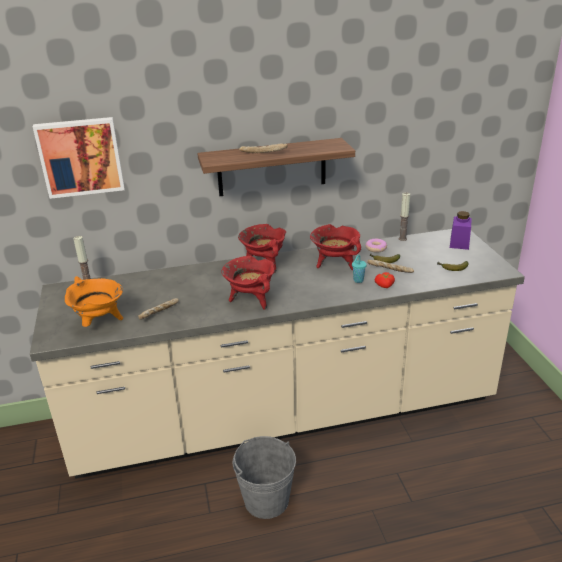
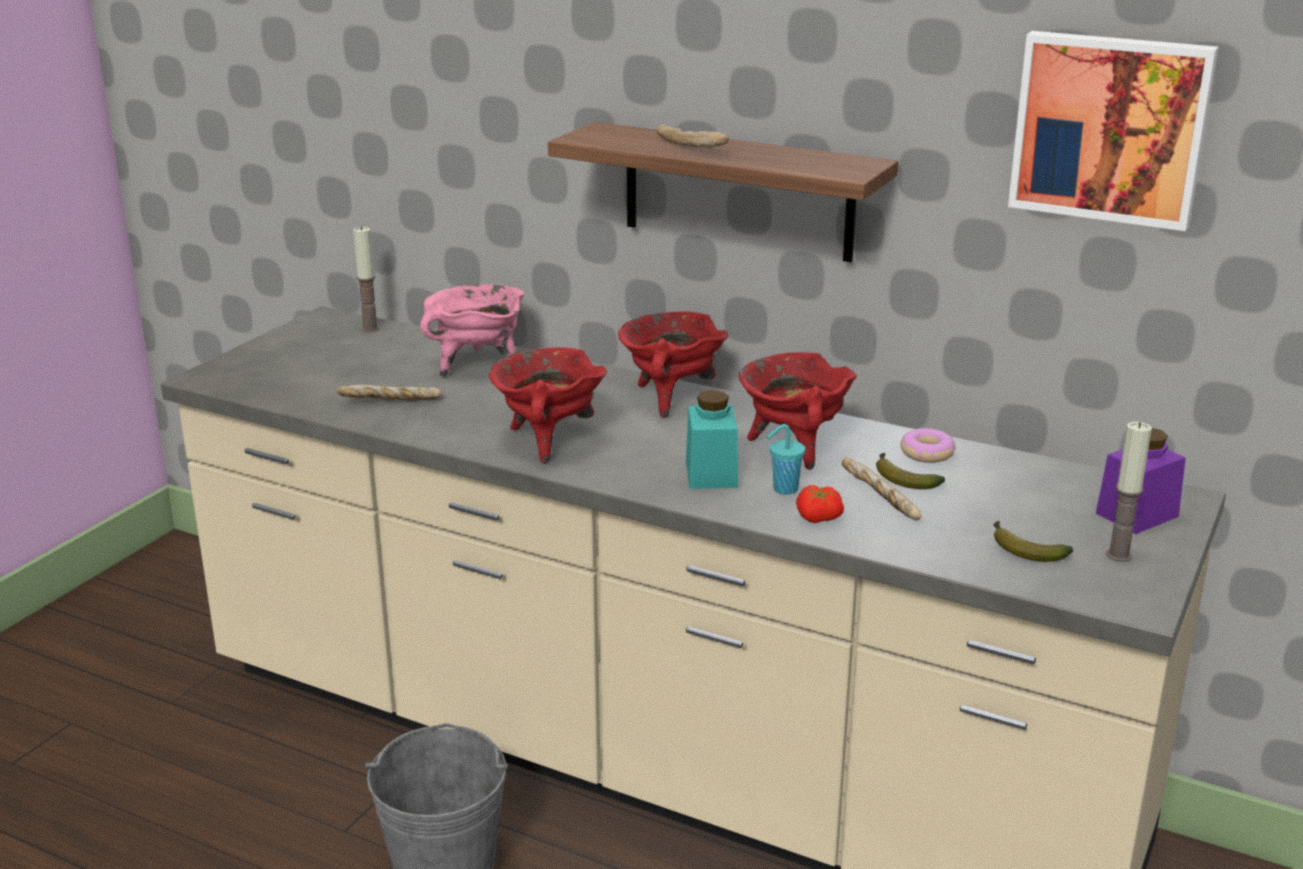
camera: 40 degrees right, 5 degrees down
picture [33,117,124,199] -> picture moved to [1008,31,1219,231]
orange cooking pot [65,276,123,327] -> none
candle [399,193,410,241] -> candle moved to [1106,422,1152,562]
none -> pink cooking pot [420,284,525,377]
none -> turquoise jar [686,390,738,489]

